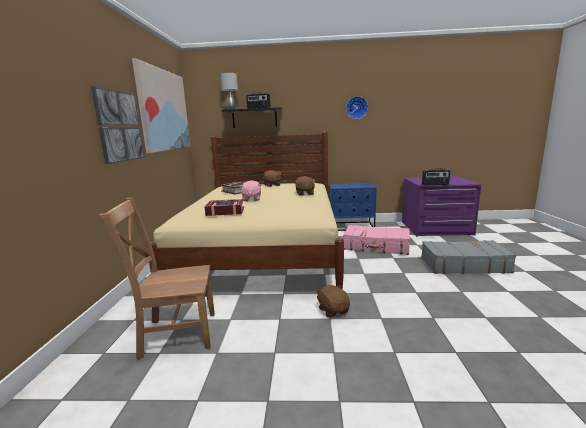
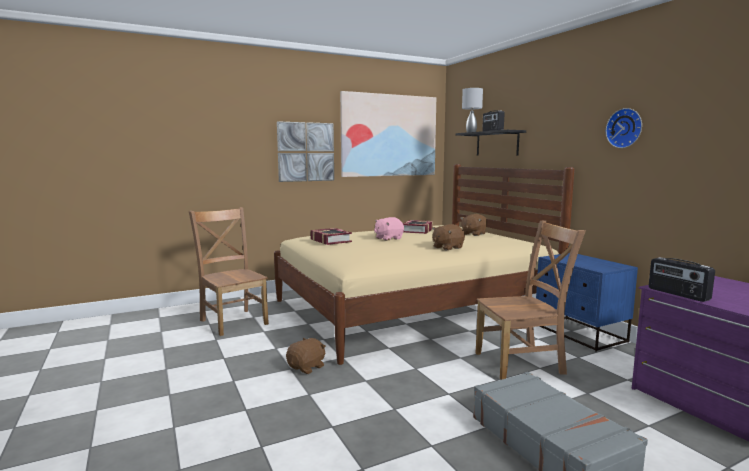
camera: 60 degrees right, 5 degrees down
pink suitcase [343,225,410,255] -> brown chair [476,220,586,380]

